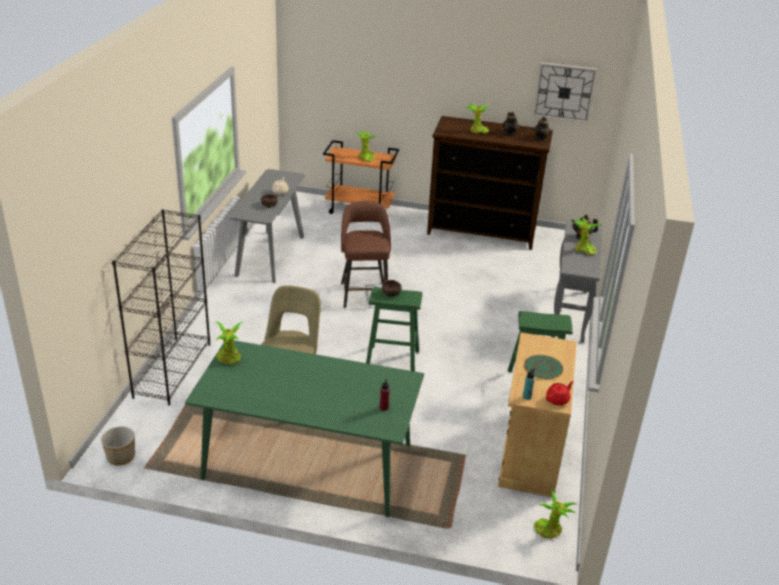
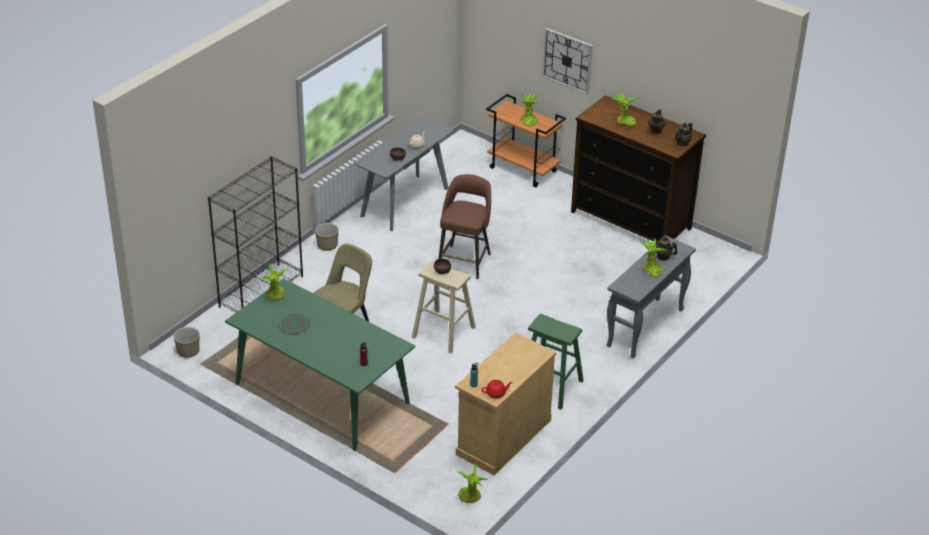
camera: 25 degrees right, 5 degrees up
green stool [366,287,423,372] -> beige stool [412,261,476,354]
green plate [524,355,564,379] -> green plate moved to [279,313,312,334]
wall clock [533,62,597,123] -> wall clock moved to [542,28,593,95]
none -> planter [315,223,339,251]

